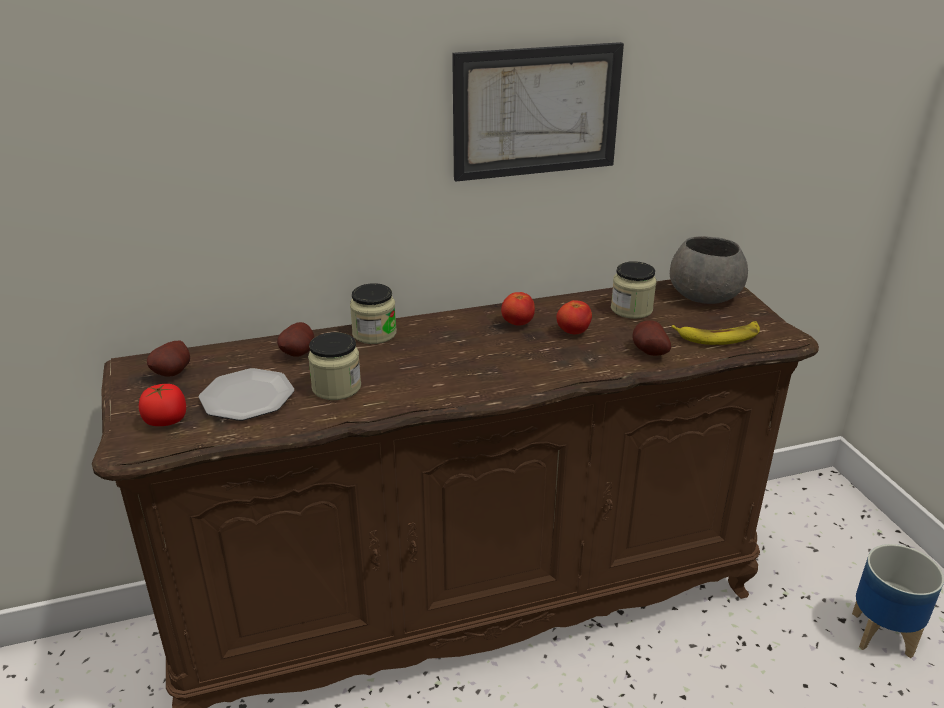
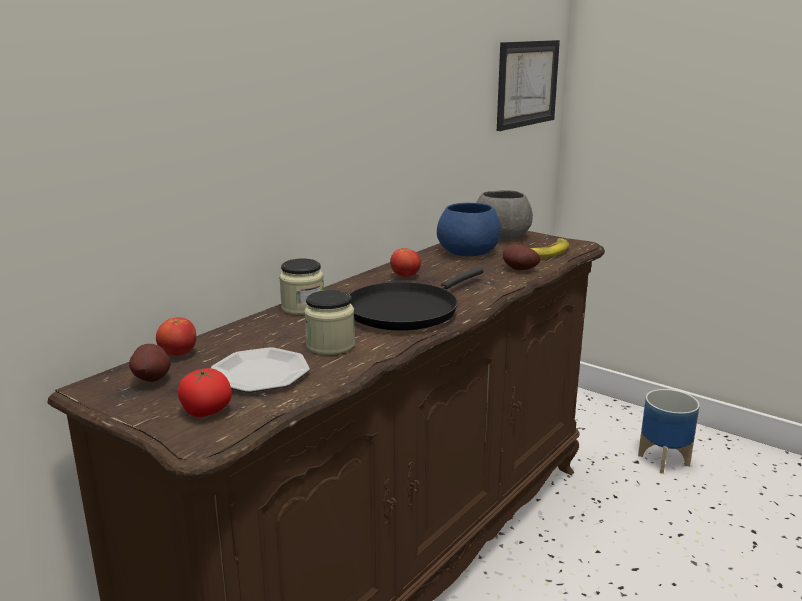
camera: 35 degrees left, 10 degrees down
potato [277,322,314,357] -> none
picture [452,42,624,182] -> picture moved to [497,40,560,131]
tomato [556,300,592,334] -> tomato moved to [156,317,196,355]
jar [611,261,657,319] -> blue bowl [437,203,501,256]
none -> black frying pan [350,268,483,331]

